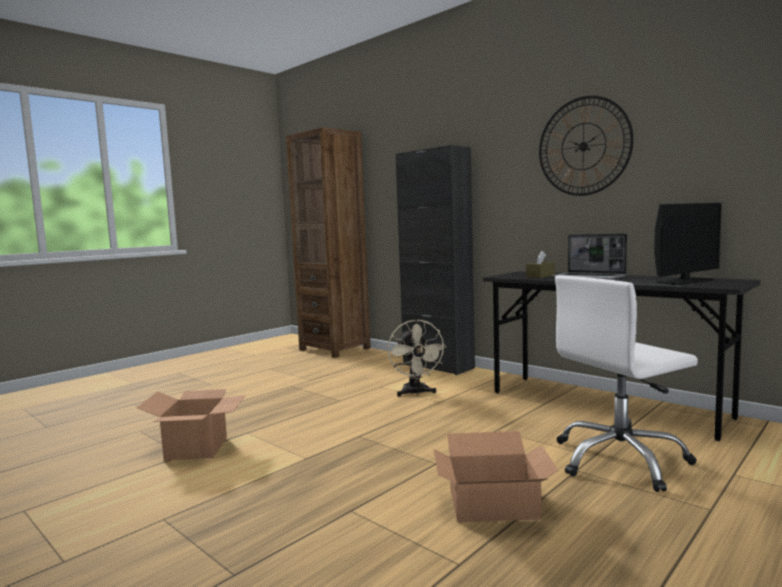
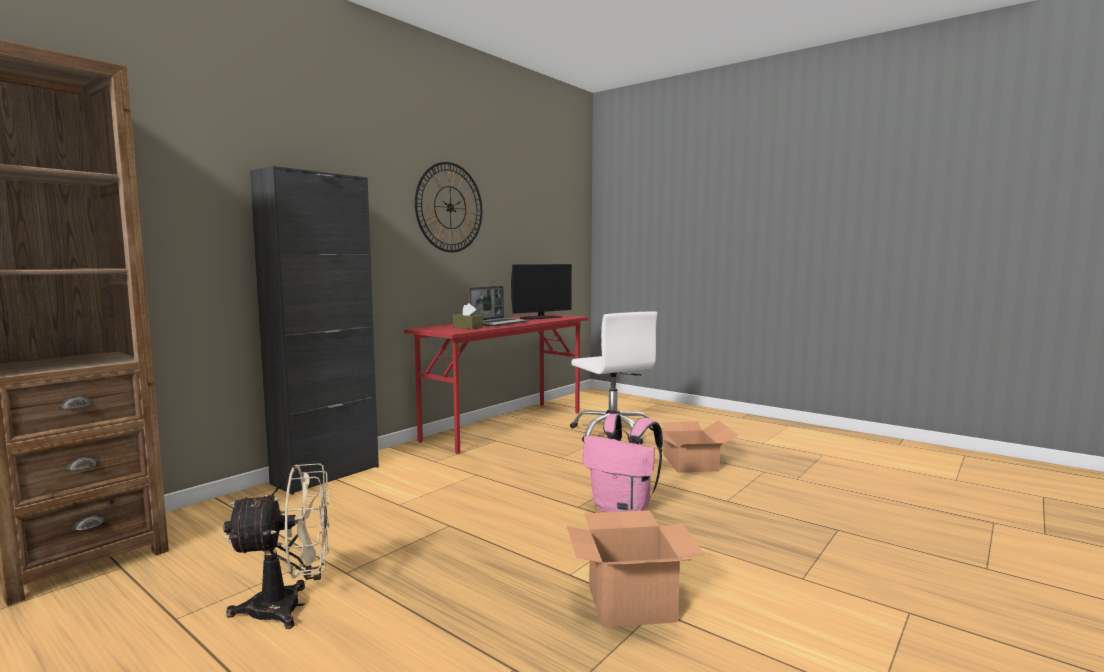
camera: 95 degrees left, 0 degrees up
beige fan [388,319,447,397] -> beige fan moved to [223,463,330,629]
grey desk [483,271,760,441] -> red desk [404,314,588,454]
monitor [654,203,722,285] -> monitor turned 90 degrees clockwise [511,264,572,320]
none -> pink backpack [583,414,663,512]

